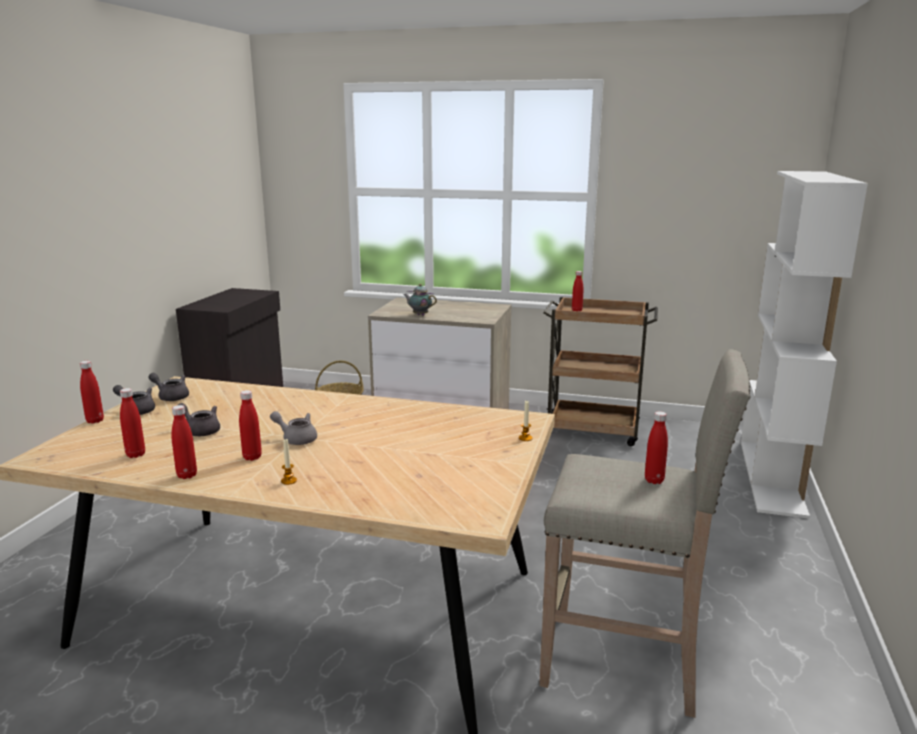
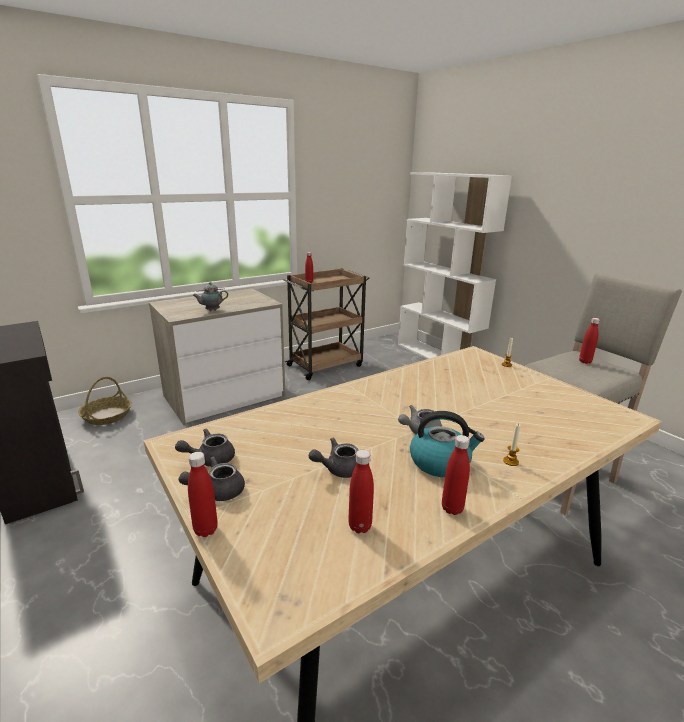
camera: 50 degrees left, 5 degrees up
red bottle [239,390,262,461] -> kettle [410,411,485,477]

